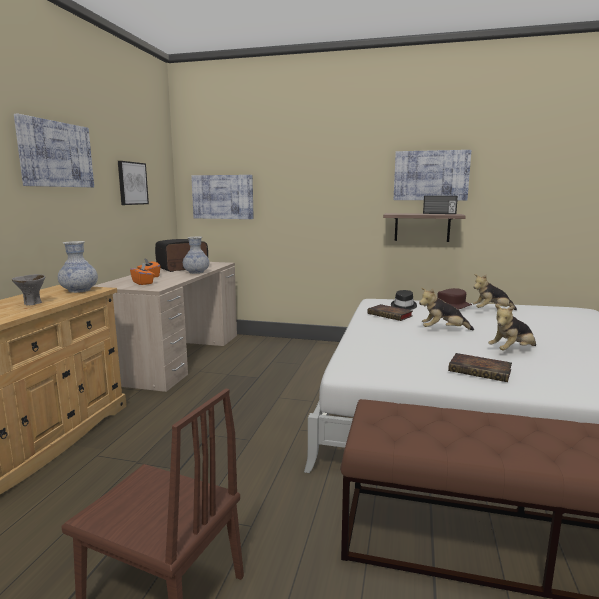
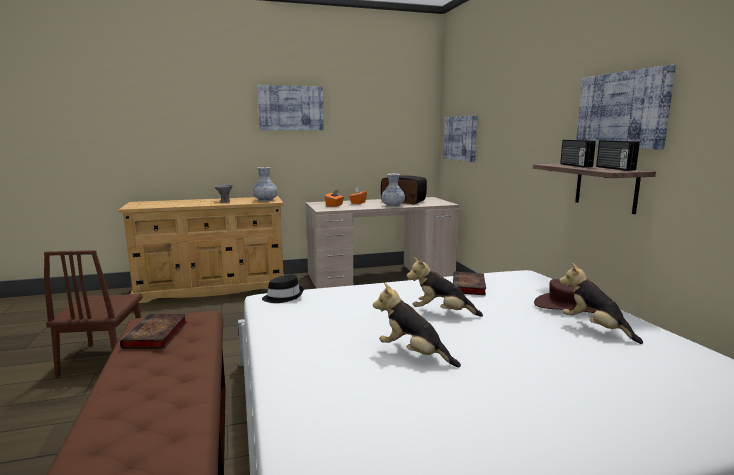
camera: 60 degrees right, 0 degrees up
picture [118,161,149,205] -> none
black hat [391,290,417,310] -> black hat moved to [262,274,304,303]
plush toy [419,288,474,331] -> plush toy turned 45 degrees counterclockwise [406,257,483,317]
book [448,353,512,382] -> book moved to [120,314,187,349]
none -> radio [560,140,596,168]

